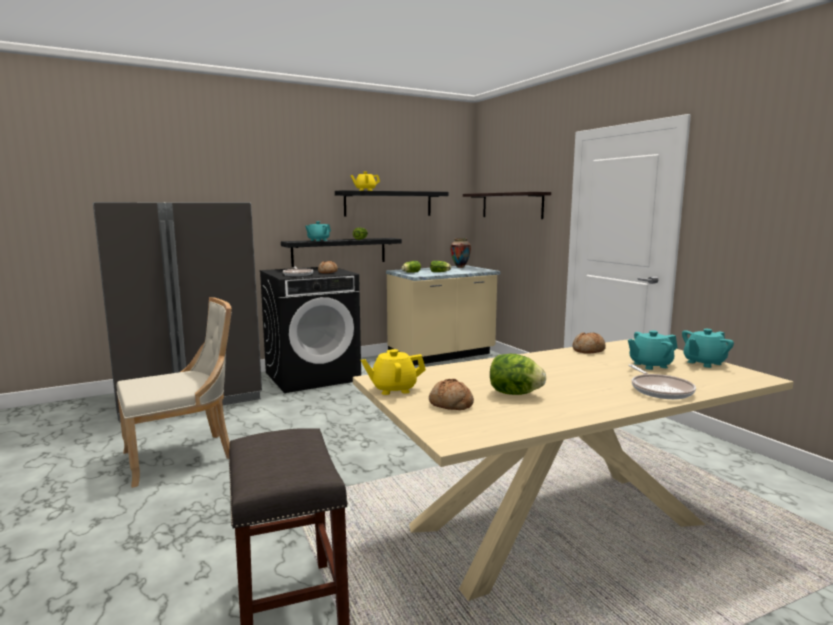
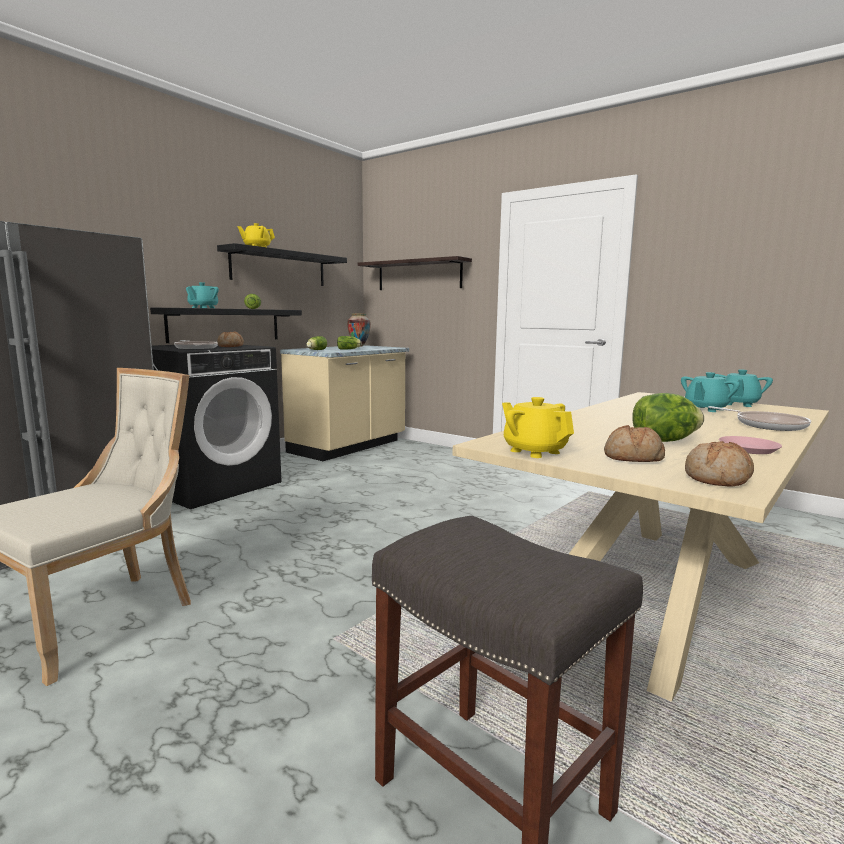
camera: 25 degrees left, 0 degrees up
yellow teapot [361,349,426,395] -> yellow teapot turned 90 degrees clockwise [502,397,574,458]
bread [573,333,606,354] -> bread moved to [685,441,754,487]
none -> pink plate [719,436,782,454]

